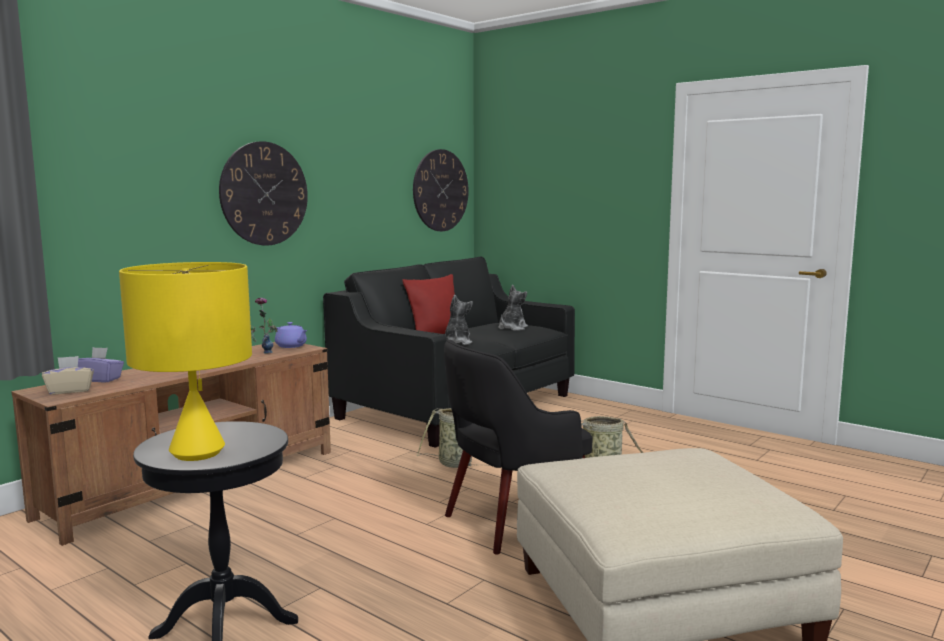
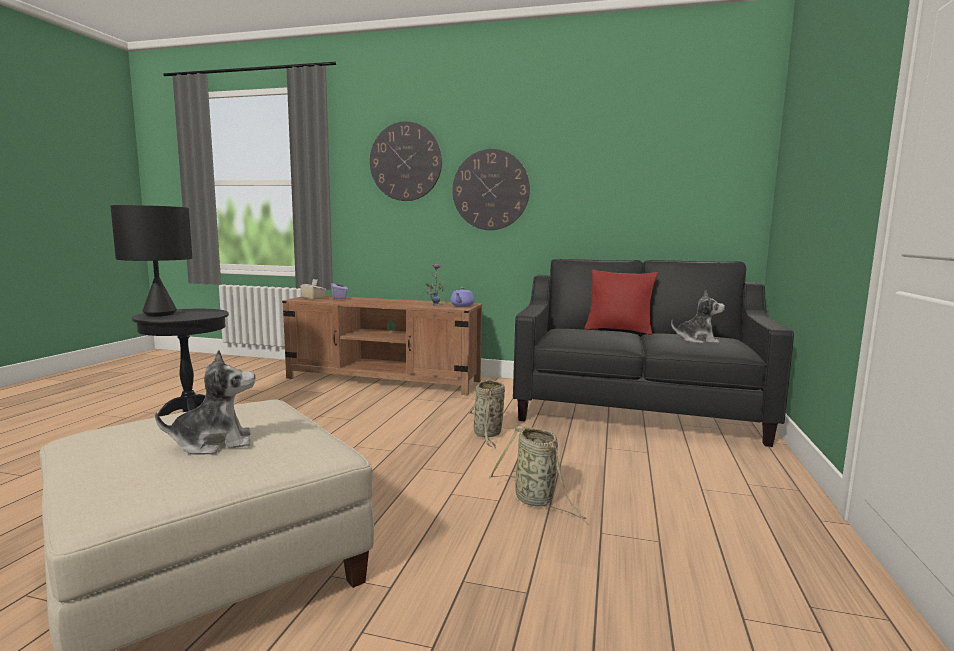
camera: 65 degrees right, 0 degrees up
yellow table lamp [119,262,252,461] -> black table lamp [110,205,192,316]
wall clock [413,149,469,231] -> wall clock moved to [370,121,442,201]
black armchair [444,339,593,555] -> none
plush toy [445,295,473,345] -> plush toy moved to [155,350,255,455]

